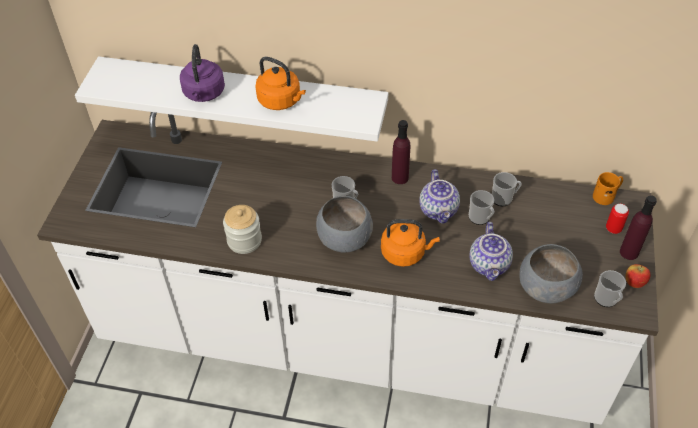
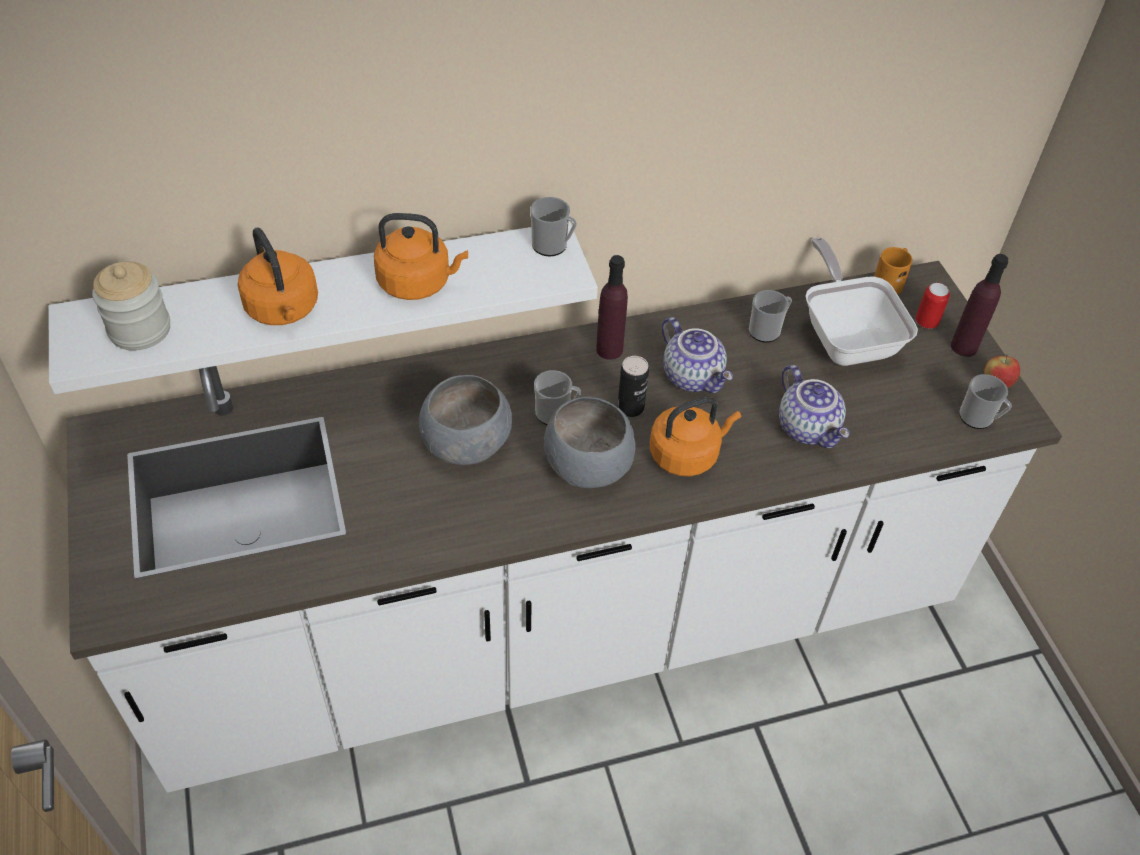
camera: 30 degrees left, 0 degrees up
purple kettle [180,44,225,102] -> orange kettle [237,227,318,325]
jar [223,205,262,254] -> jar moved to [92,261,170,351]
mug [468,190,495,225] -> mug moved to [530,197,577,256]
grey bowl [519,244,583,303] -> grey bowl moved to [419,375,512,465]
none -> can [617,356,649,417]
none -> frying pan [806,237,918,366]

